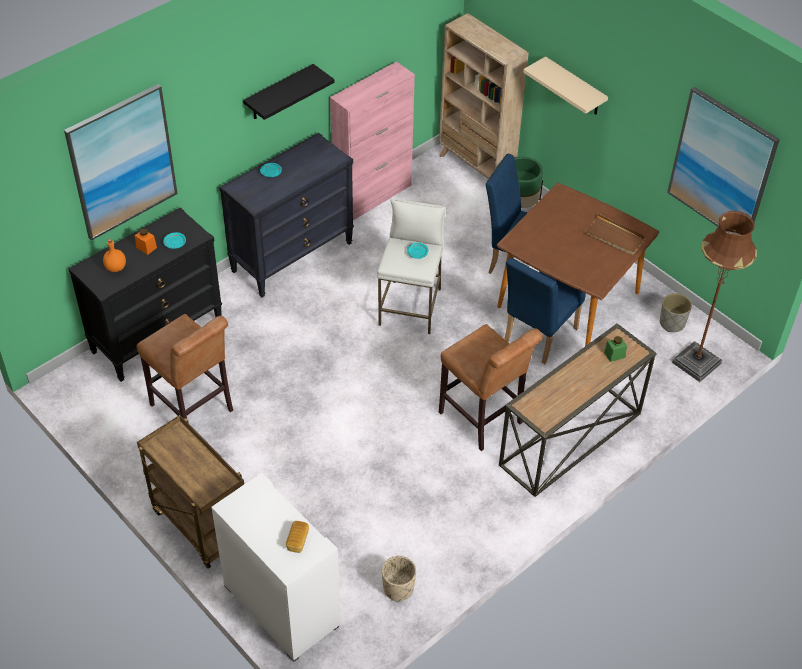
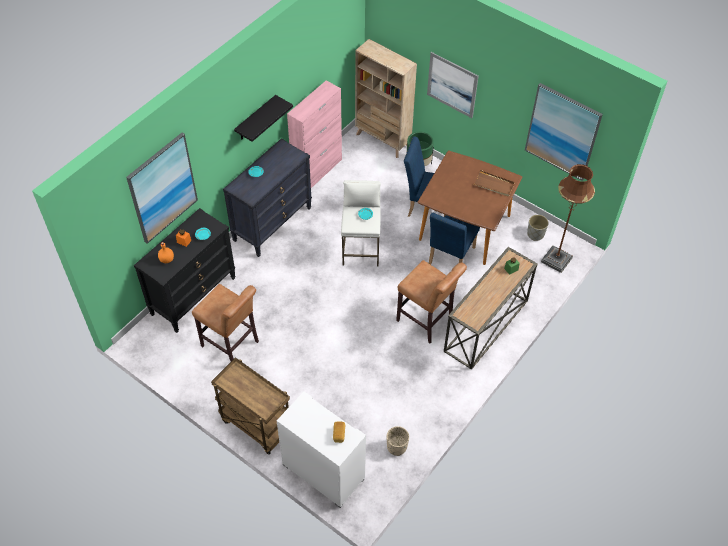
camera: 10 degrees left, 5 degrees up
beige shelf [523,56,608,115] -> picture [427,52,479,118]

